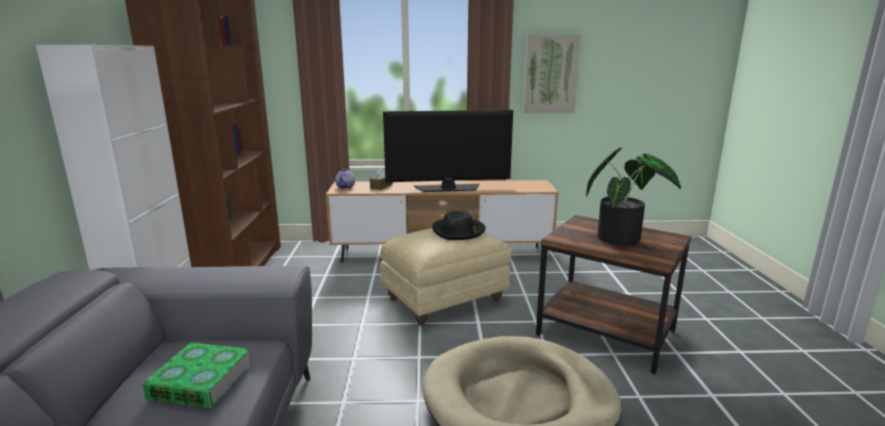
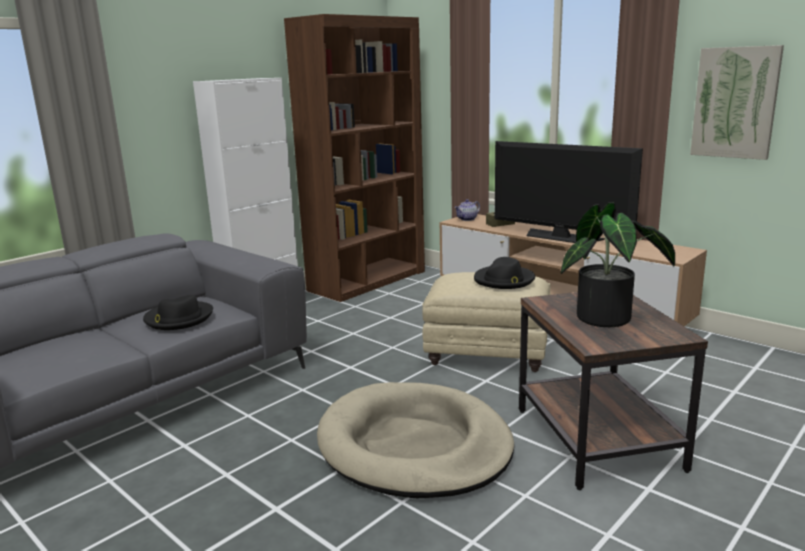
camera: 45 degrees right, 0 degrees up
book [142,342,252,408] -> black hat [143,295,213,330]

